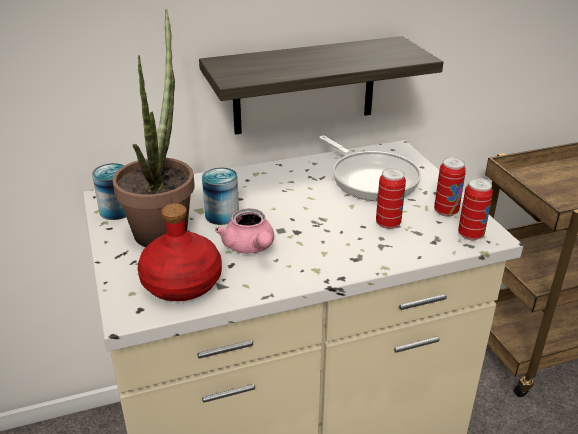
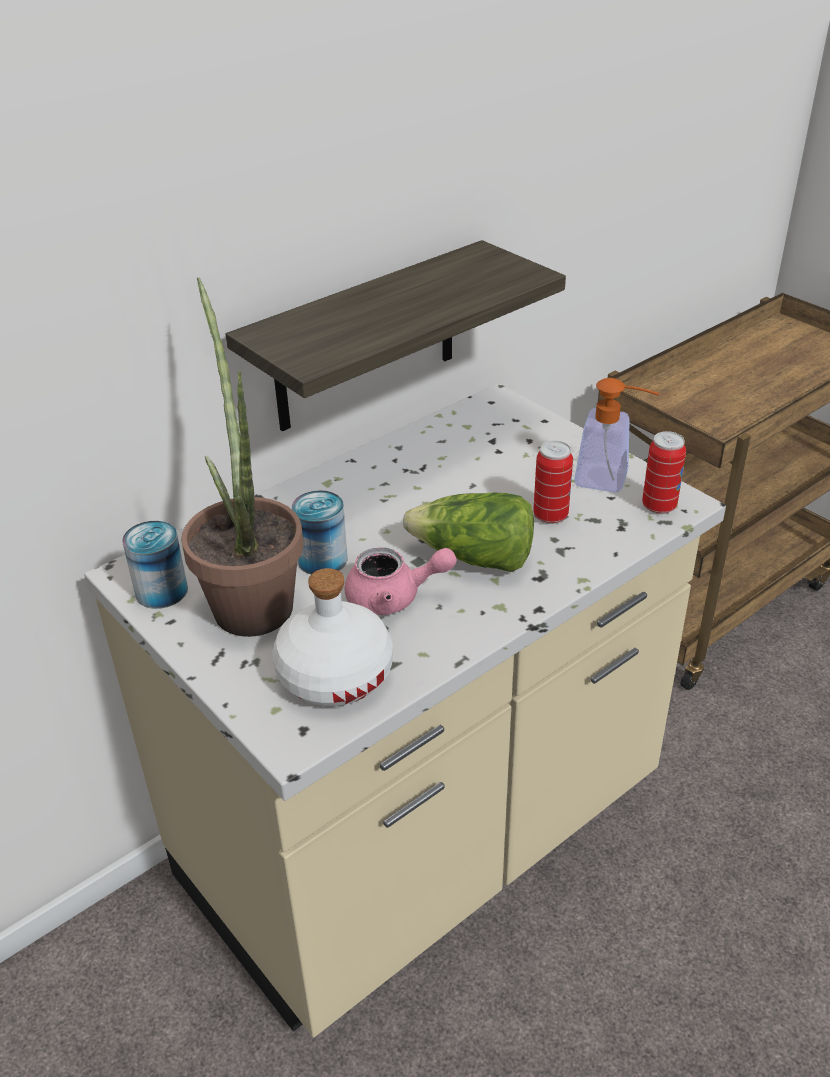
camera: 20 degrees left, 5 degrees up
red bottle [138,203,222,301] -> white bottle [272,568,393,706]
pink teapot [215,208,274,254] -> pink teapot turned 45 degrees counterclockwise [345,547,457,615]
frying pan [319,136,421,201] -> none
can [434,157,466,217] -> soap dispenser [574,378,660,492]
none -> lettuce [403,493,534,572]

